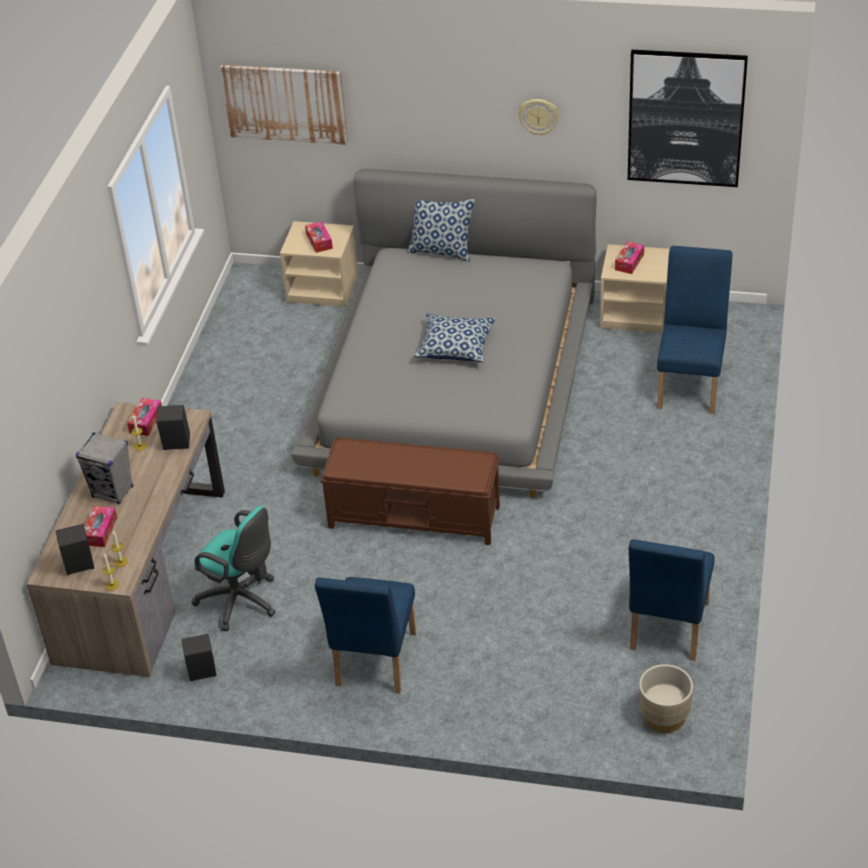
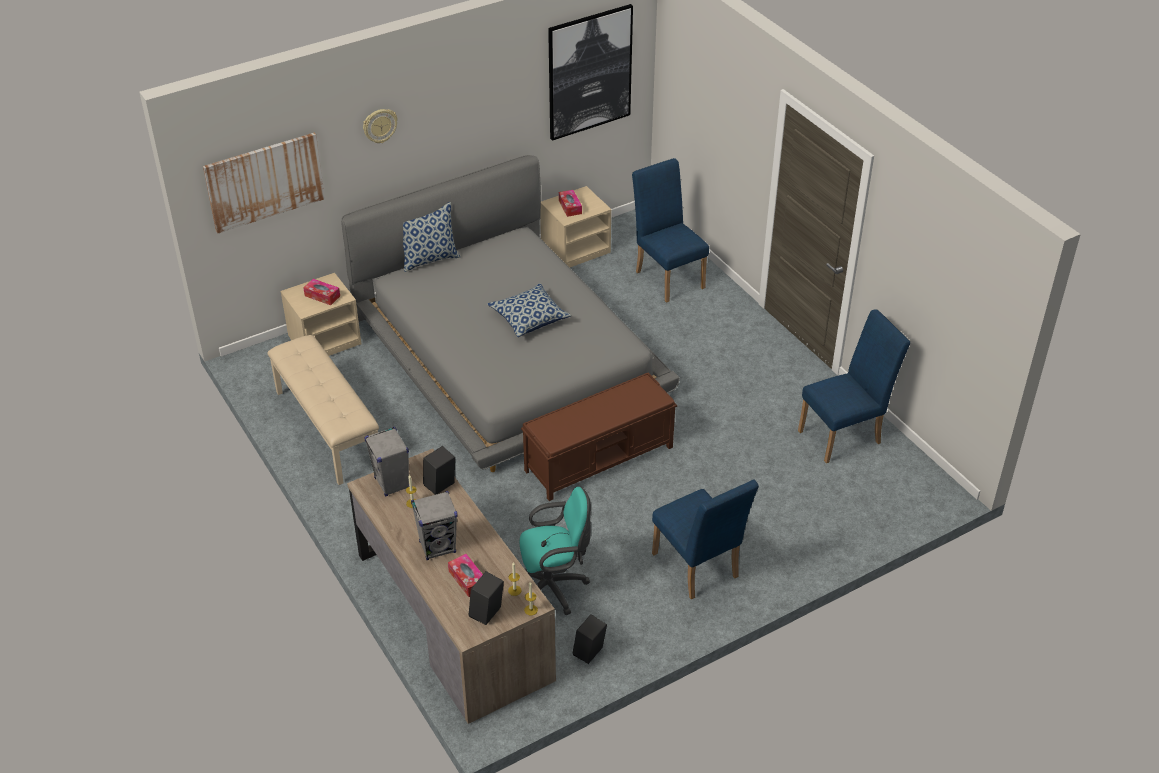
camera: 45 degrees left, 0 degrees up
tissue box [127,398,162,436] -> grey speaker [364,427,409,497]
wall clock [518,99,559,136] -> wall clock moved to [363,109,398,143]
blue chair [629,539,715,661] -> blue chair turned 90 degrees counterclockwise [798,309,910,463]
beige planter [639,664,693,733] -> none
none -> beige bench [267,335,379,485]

